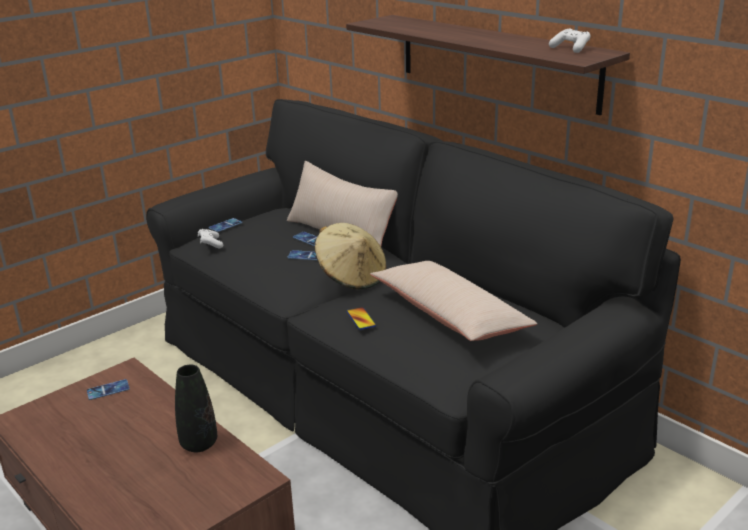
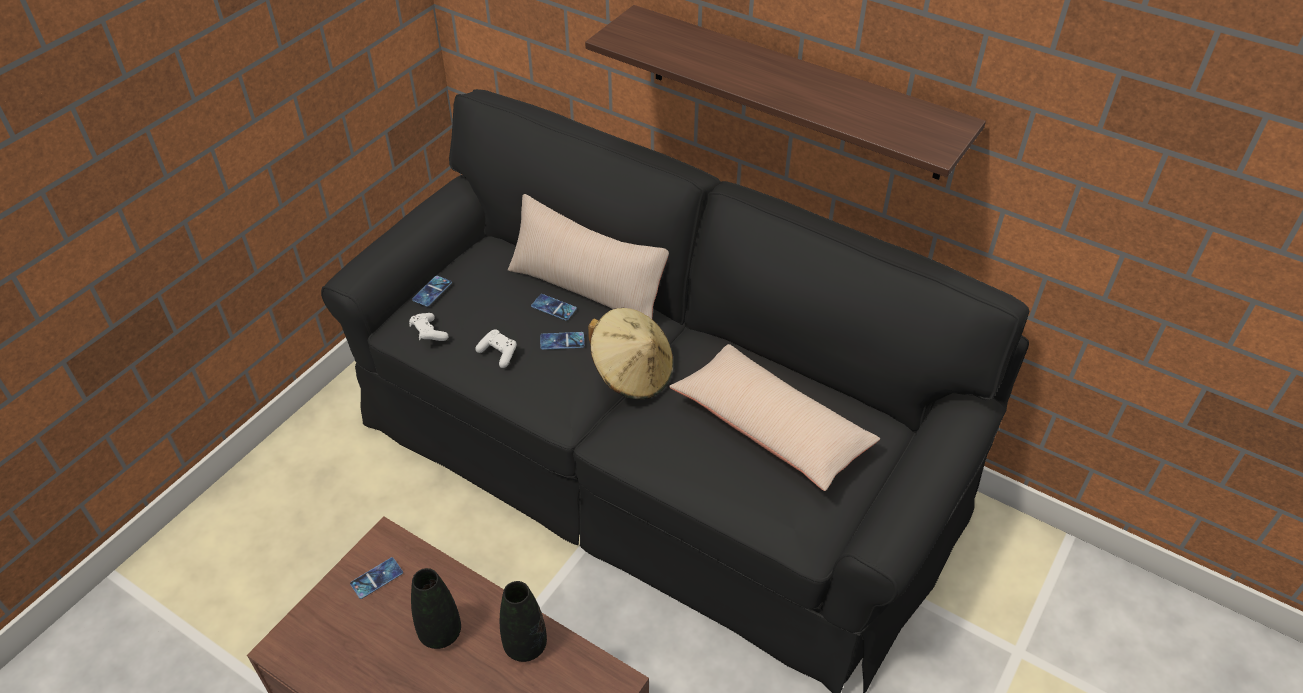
camera: 15 degrees left, 20 degrees up
phone [347,307,376,330] -> none
white game controller [549,29,590,53] -> white game controller moved to [475,329,517,368]
none -> black vase [411,568,461,649]

